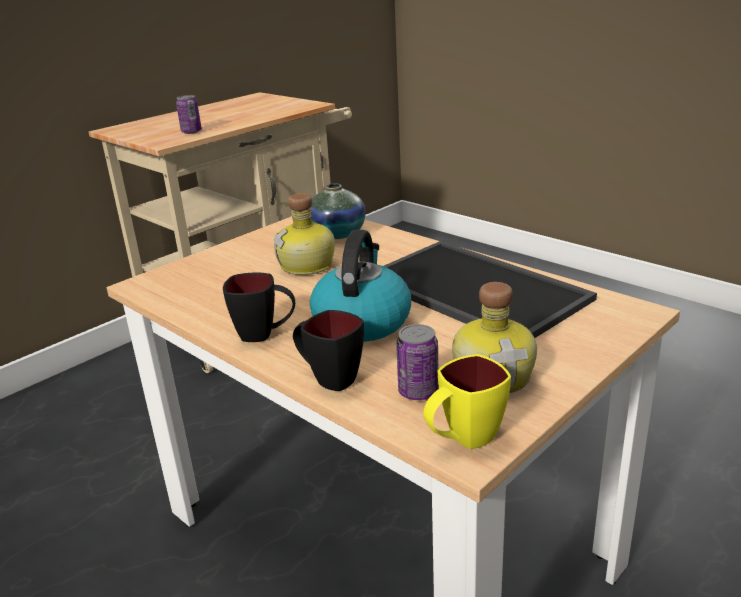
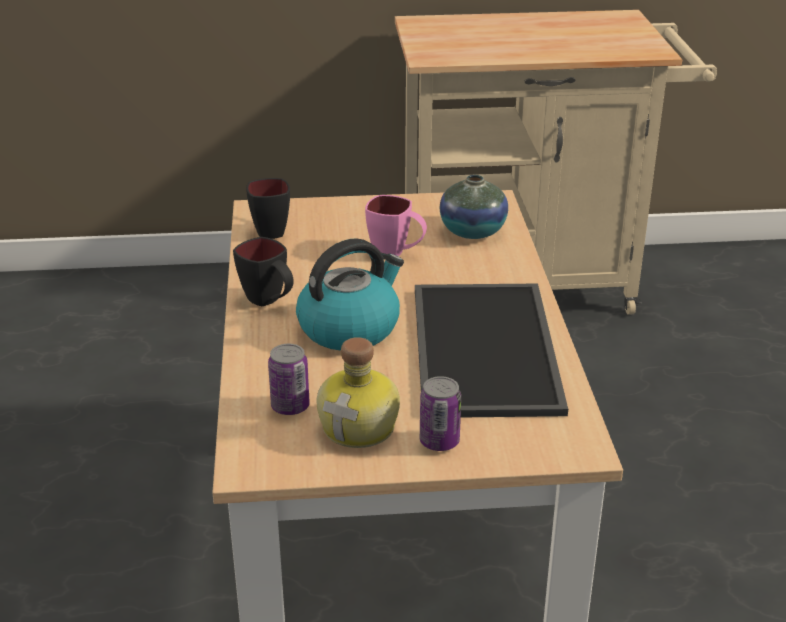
camera: 40 degrees right, 5 degrees up
can [176,95,202,134] -> can moved to [420,376,461,451]
bottle [274,193,335,275] -> pink mug [365,195,427,256]
black mug [293,310,364,391] -> black mug moved to [246,178,290,239]
yellow mug [423,354,511,449] -> none

